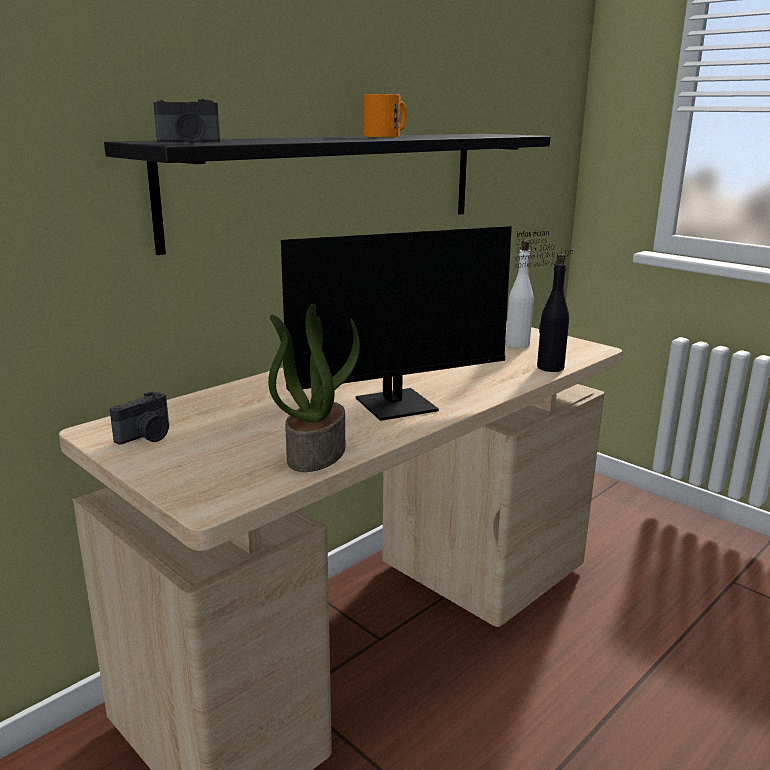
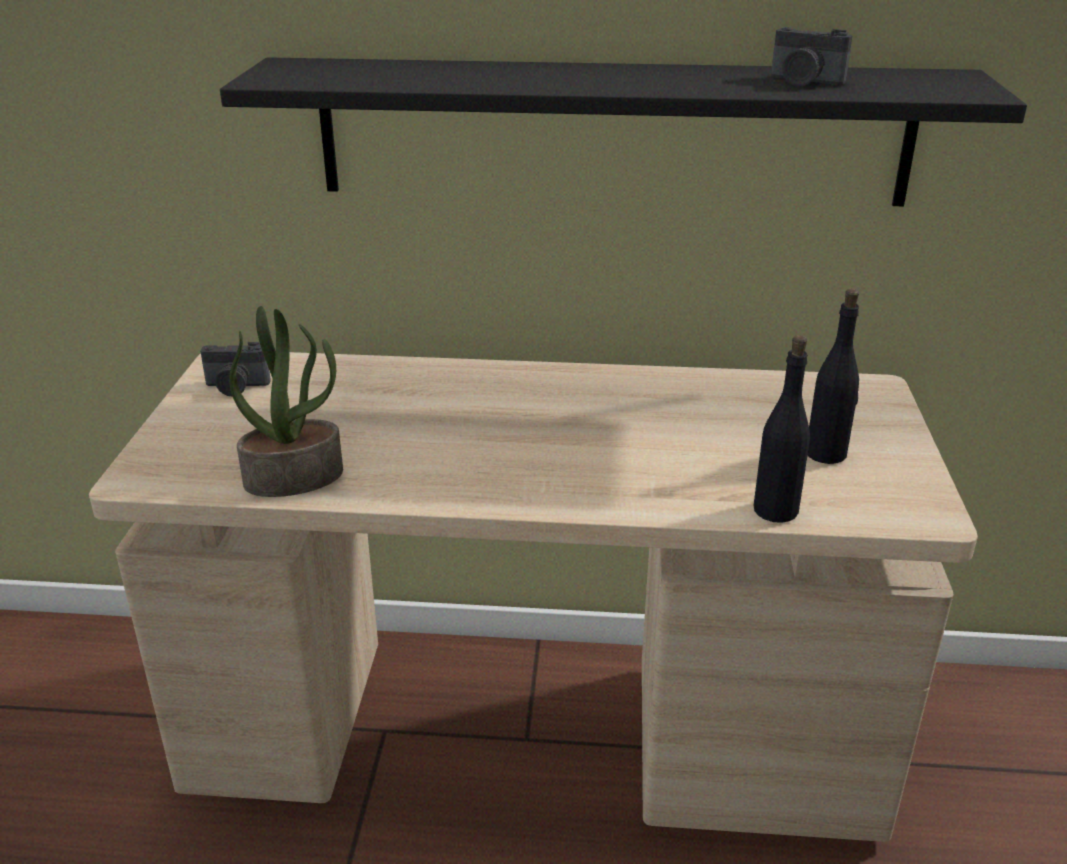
camera: 50 degrees right, 10 degrees up
camera [153,99,220,143] -> camera moved to [771,27,852,86]
monitor [281,226,573,421] -> none
orange mug [364,94,407,137] -> none
white bottle [506,241,533,348] -> black bottle [808,289,859,464]

